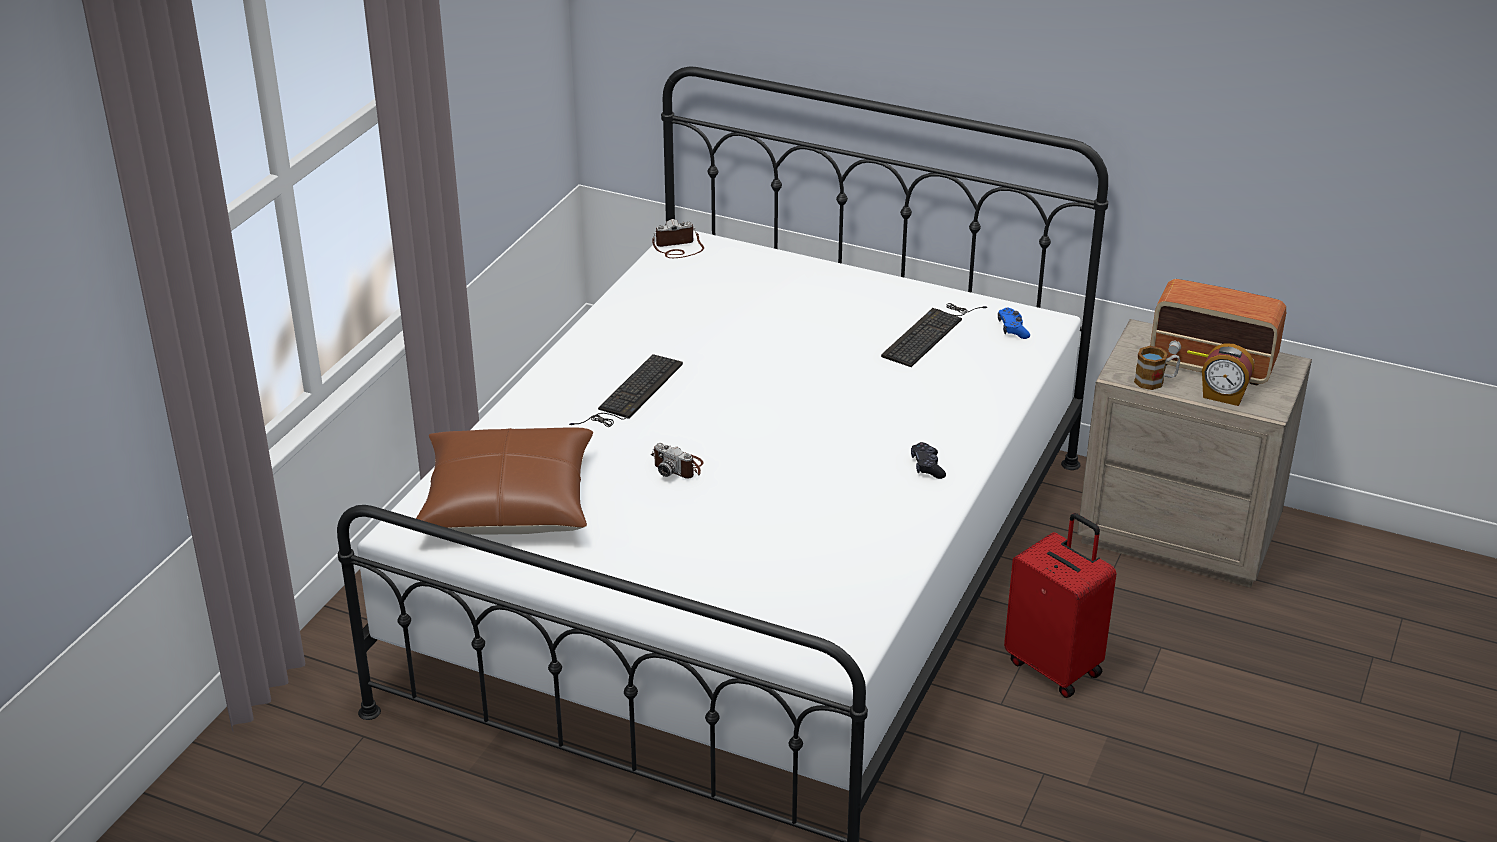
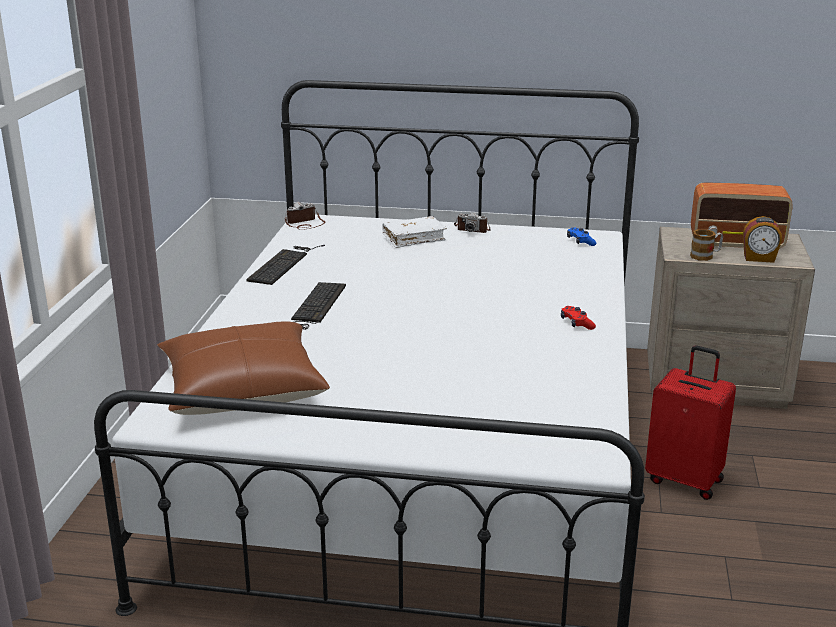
camera: 15 degrees left, 10 degrees down
camera [651,443,703,479] -> camera moved to [454,213,490,233]
keyboard [881,303,987,367] -> keyboard moved to [246,245,325,285]
black game controller [911,442,946,479] -> red game controller [561,306,596,330]
none -> white book [382,216,447,248]

